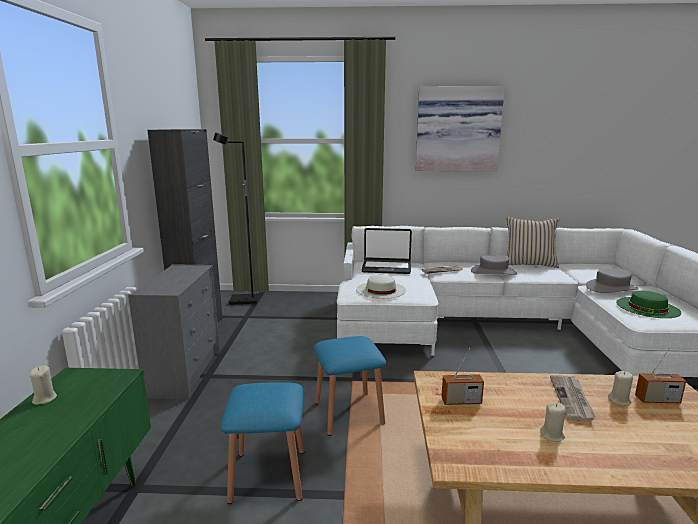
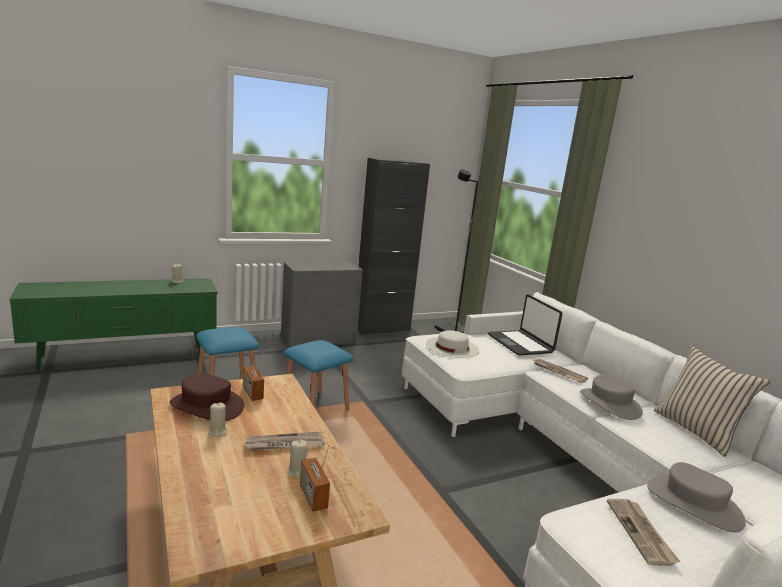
camera: 60 degrees right, 0 degrees up
picture [416,86,505,171] -> none
green hat [616,291,681,318] -> newspaper [607,499,681,566]
none -> brown hat [170,373,244,421]

